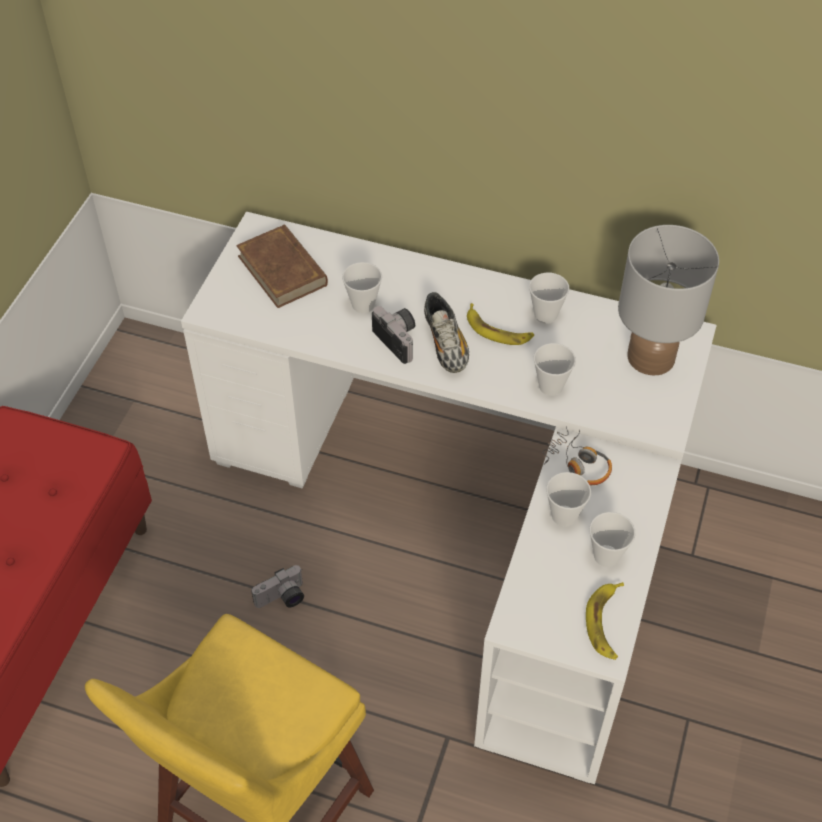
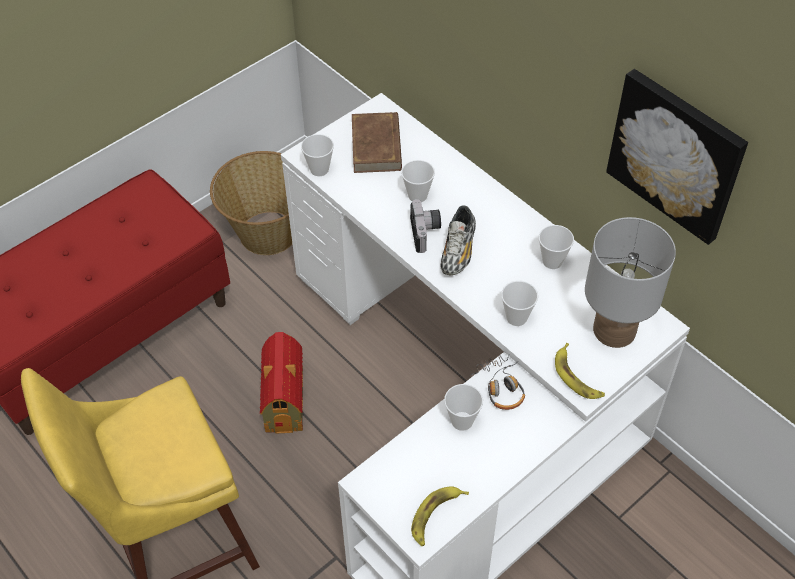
camera: 30 degrees right, 0 degrees up
camera [251,565,304,608] -> toy house [260,332,303,434]
banana [467,303,534,345] -> banana moved to [555,343,605,399]
cup [589,512,636,567] -> cup moved to [301,134,334,176]
none -> basket [210,151,292,255]
none -> picture [606,69,748,245]

